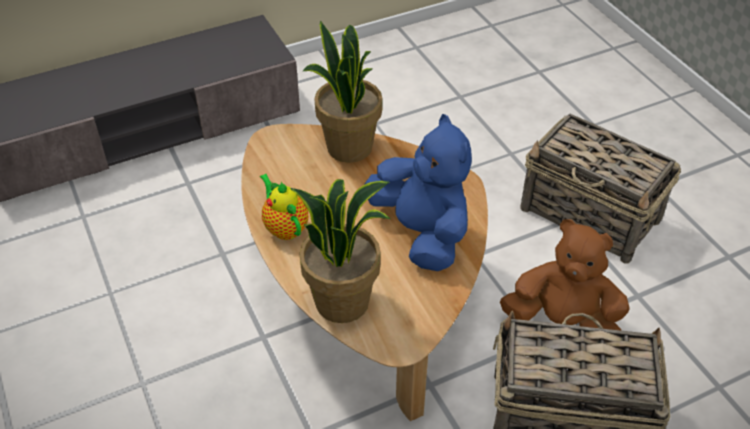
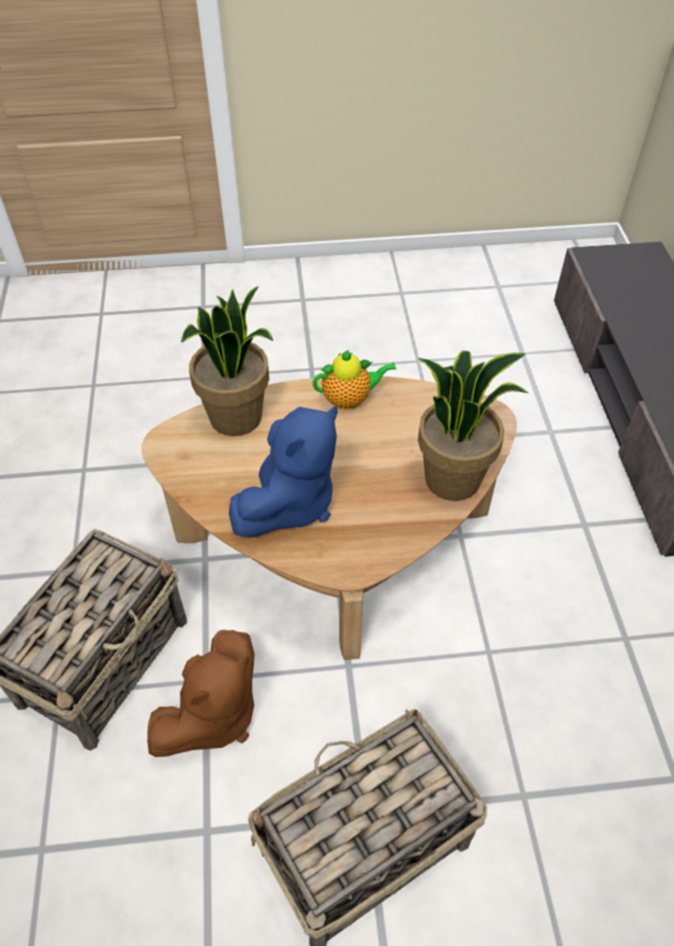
camera: 110 degrees right, 5 degrees up
blue plush toy [364,114,472,271] -> blue plush toy turned 45 degrees counterclockwise [229,406,338,537]

